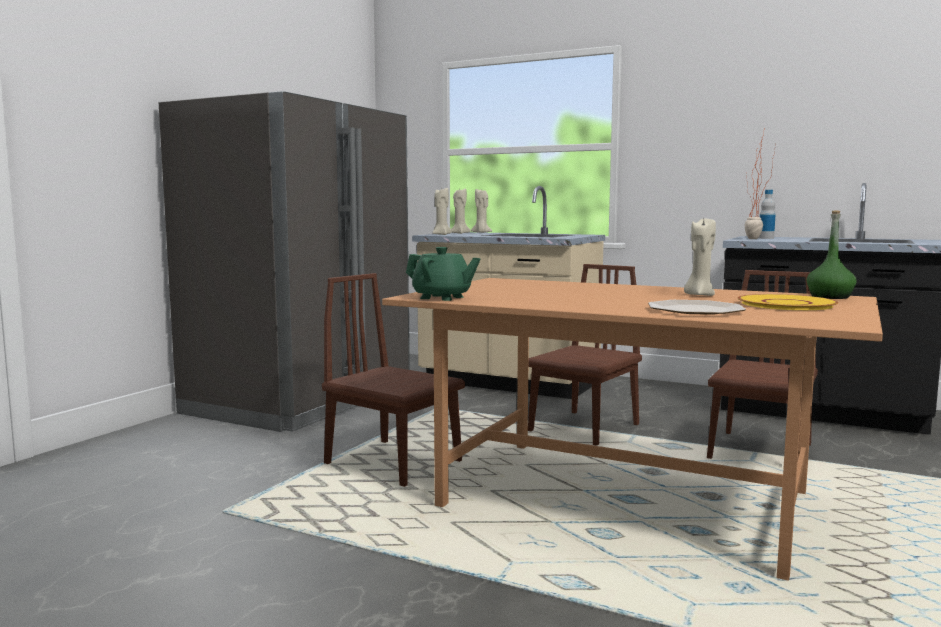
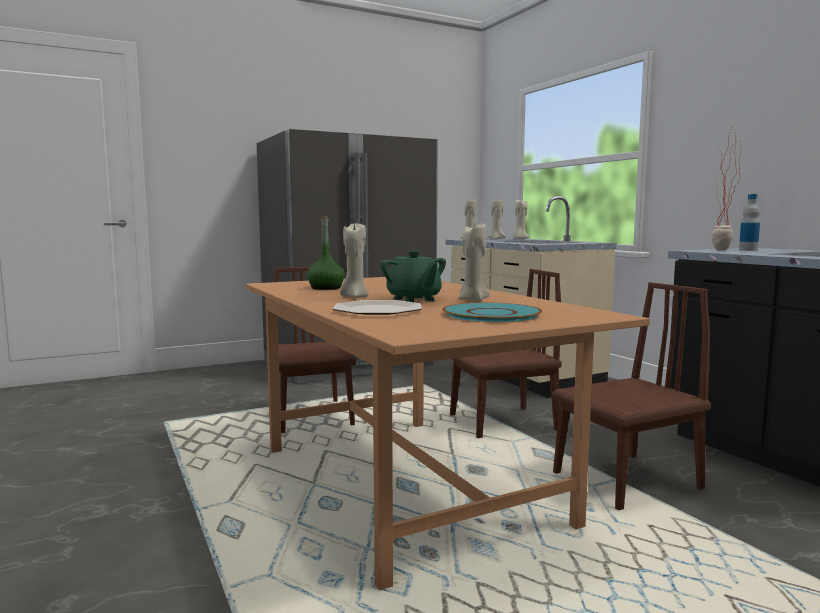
camera: 35 degrees right, 0 degrees up
green teapot [406,247,481,301] -> green teapot moved to [380,250,446,302]
yellow plate [738,294,838,310] -> turquoise plate [442,302,542,322]
green bottle [807,210,857,299] -> green bottle moved to [307,216,345,290]
none -> beige candle [340,221,369,297]

